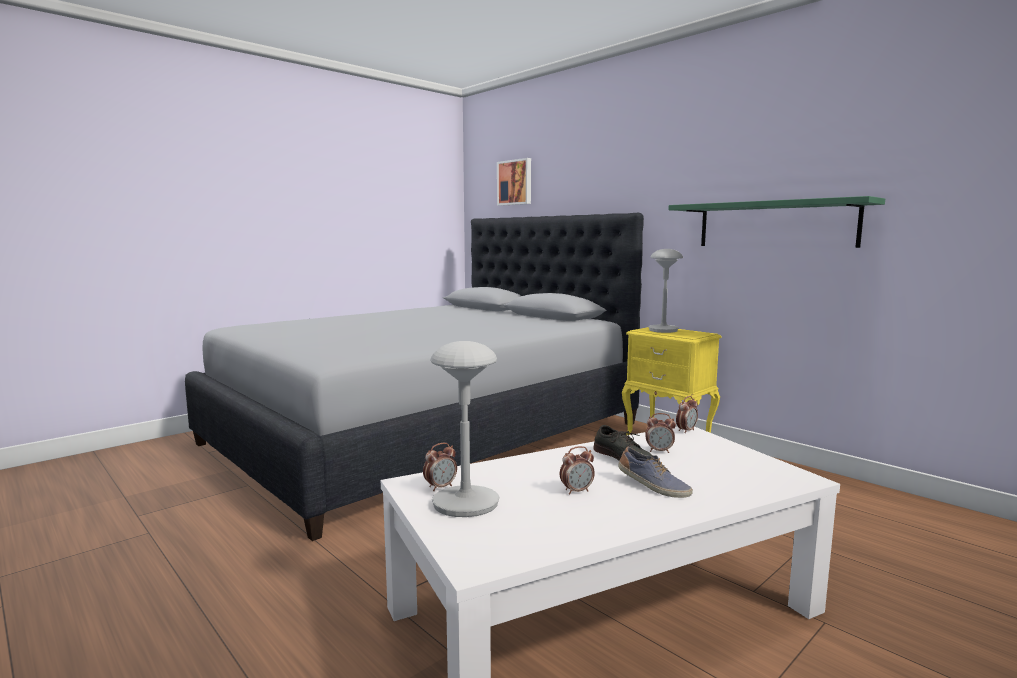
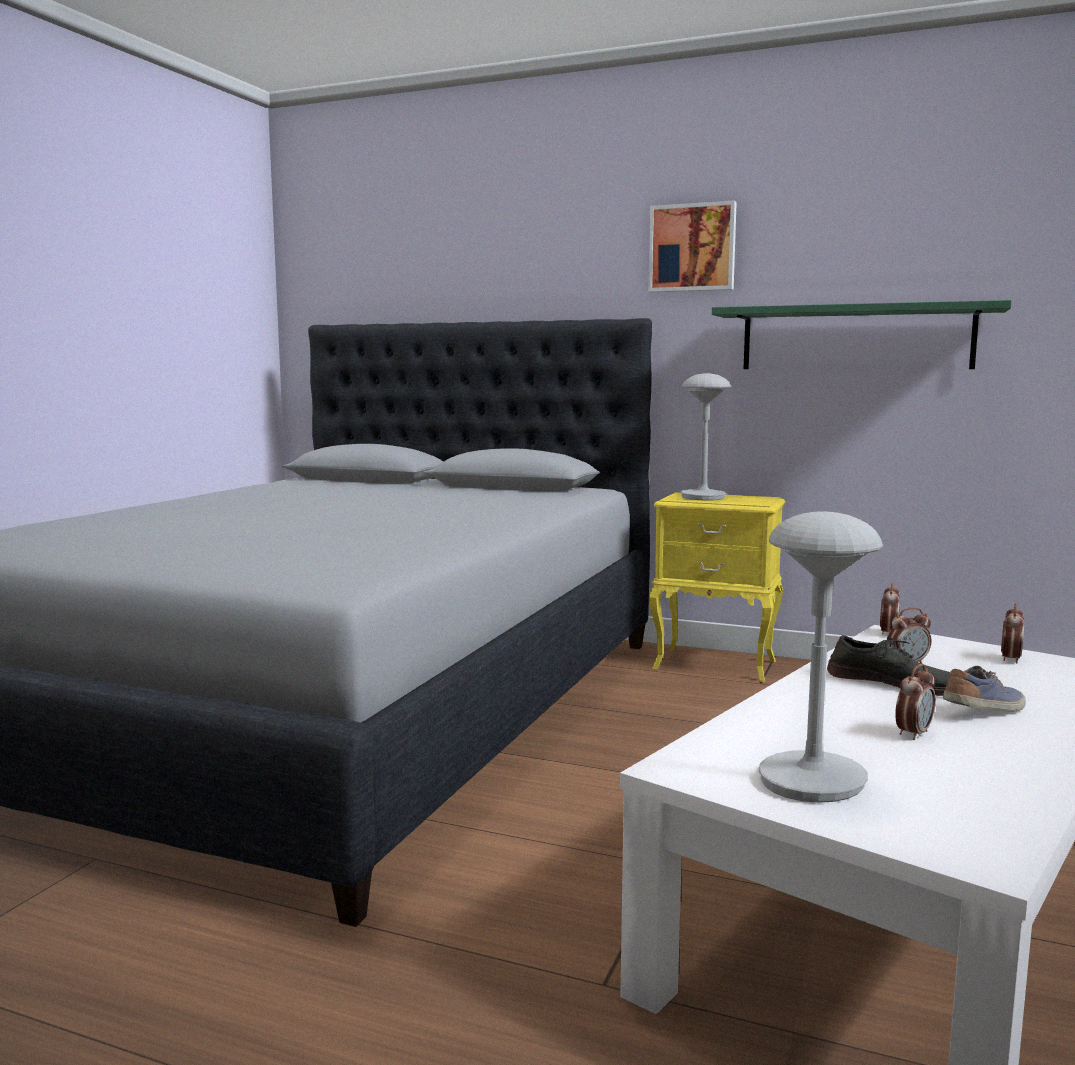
camera: 25 degrees left, 0 degrees up
alarm clock [423,443,457,491] -> alarm clock moved to [1001,603,1024,663]
picture [497,158,531,206] -> picture moved to [648,200,737,292]
shoe [618,446,693,498] -> shoe turned 45 degrees counterclockwise [943,666,1026,711]

